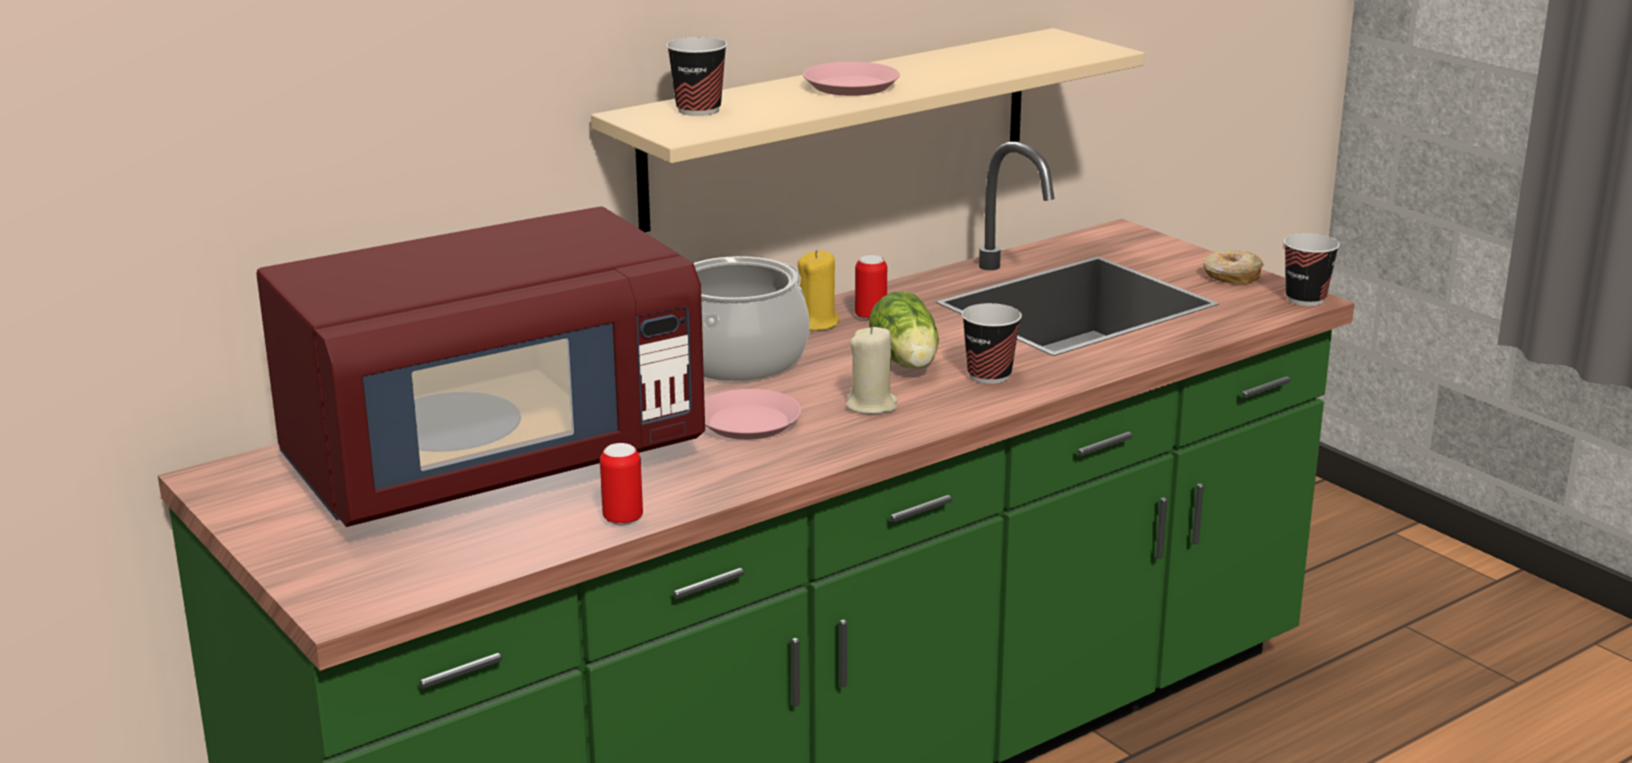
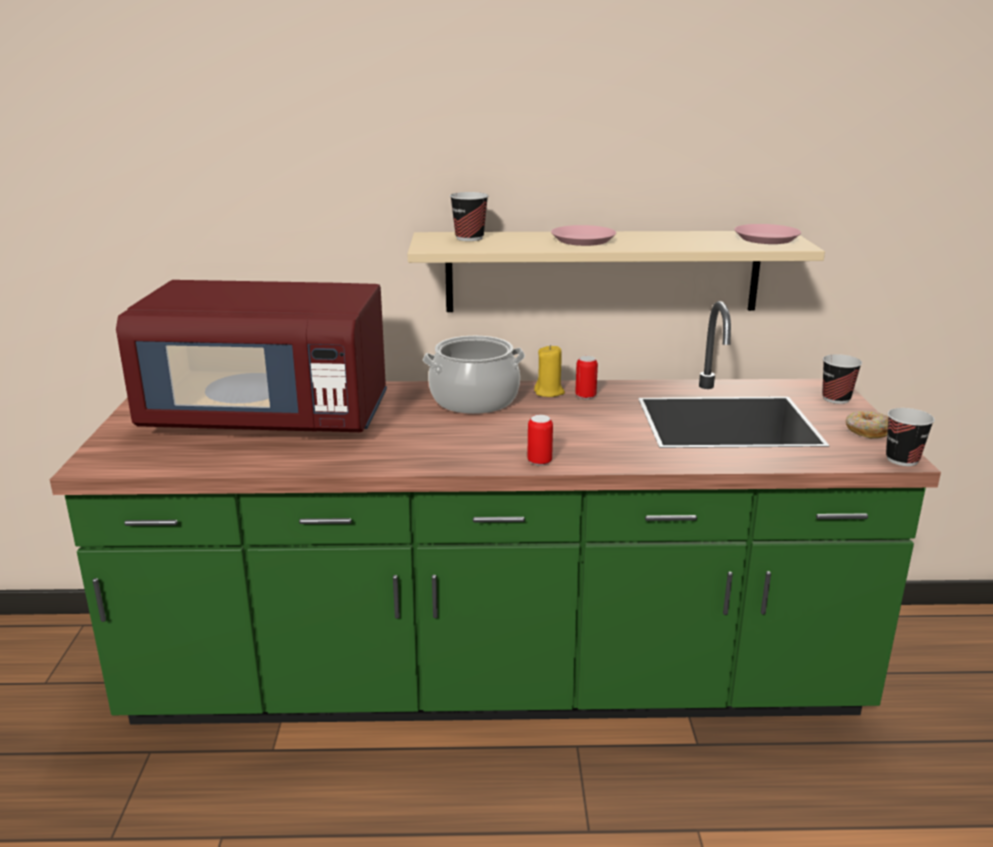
camera: 35 degrees right, 0 degrees up
can [600,443,643,525] -> can moved to [527,415,553,466]
pink plate [704,389,801,440] -> pink plate moved to [734,224,801,244]
beige candle [846,326,898,414] -> none
lettuce [869,291,939,369] -> none
cup [961,303,1022,384] -> cup moved to [822,354,862,404]

